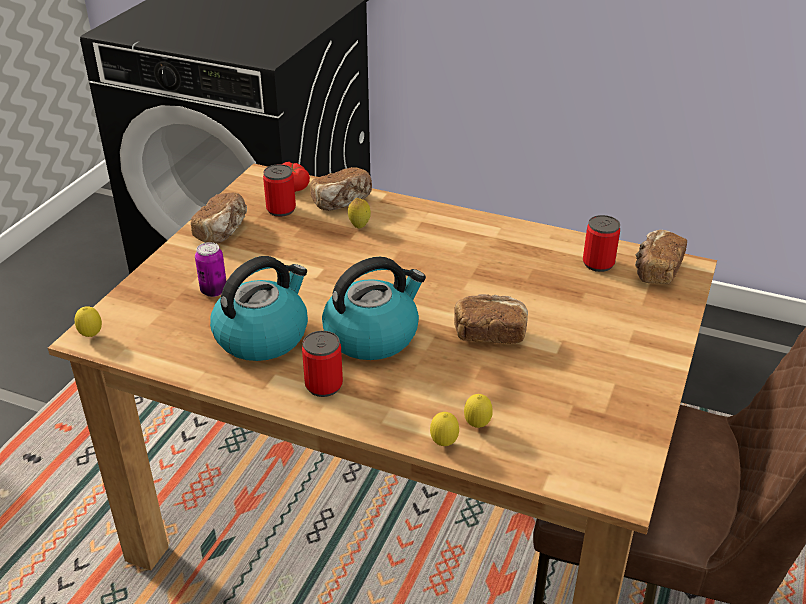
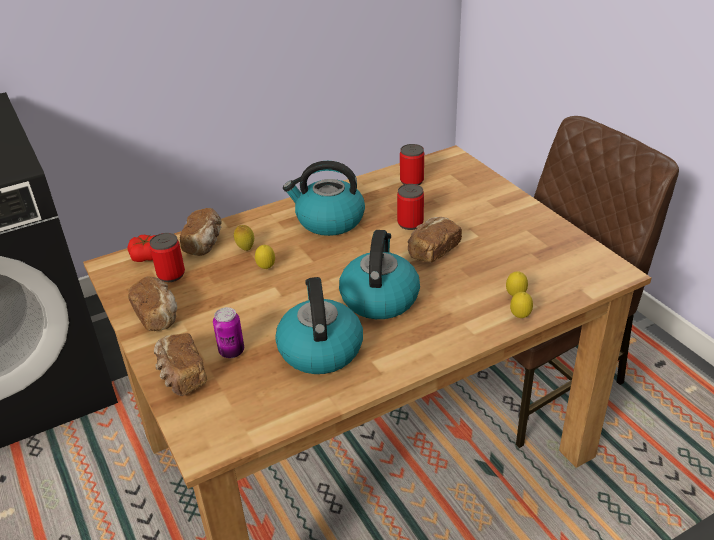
camera: 50 degrees left, 0 degrees up
lemon [75,306,102,337] -> lemon moved to [255,245,275,269]
can [302,331,343,397] -> can moved to [397,184,424,230]
bread [635,230,687,284] -> bread moved to [154,333,207,396]
none -> kettle [283,161,365,236]

